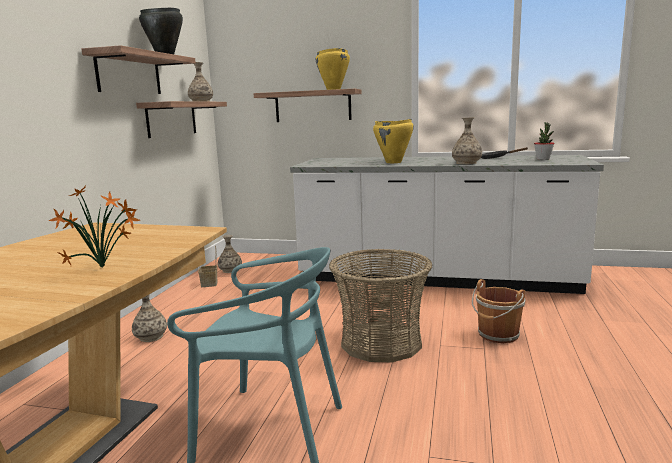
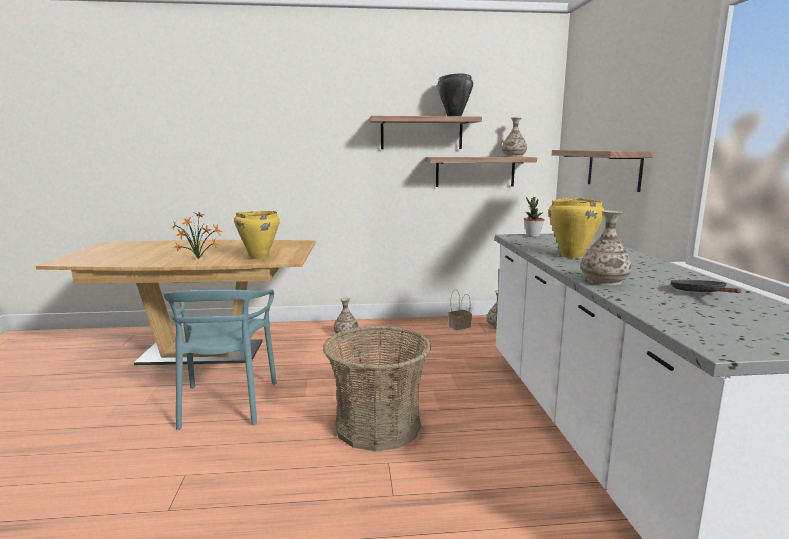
camera: 70 degrees right, 0 degrees up
yellow cooking pot [316,48,350,90] -> yellow cooking pot moved to [234,211,280,260]
brown bucket [472,279,526,343] -> none
potted plant [534,122,554,160] -> potted plant moved to [524,197,545,237]

